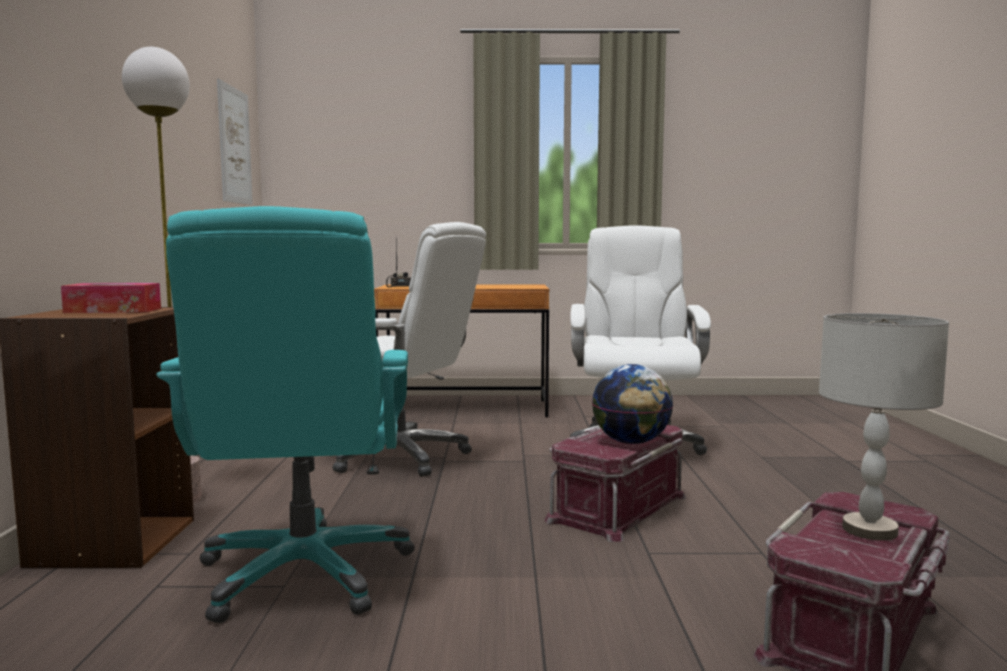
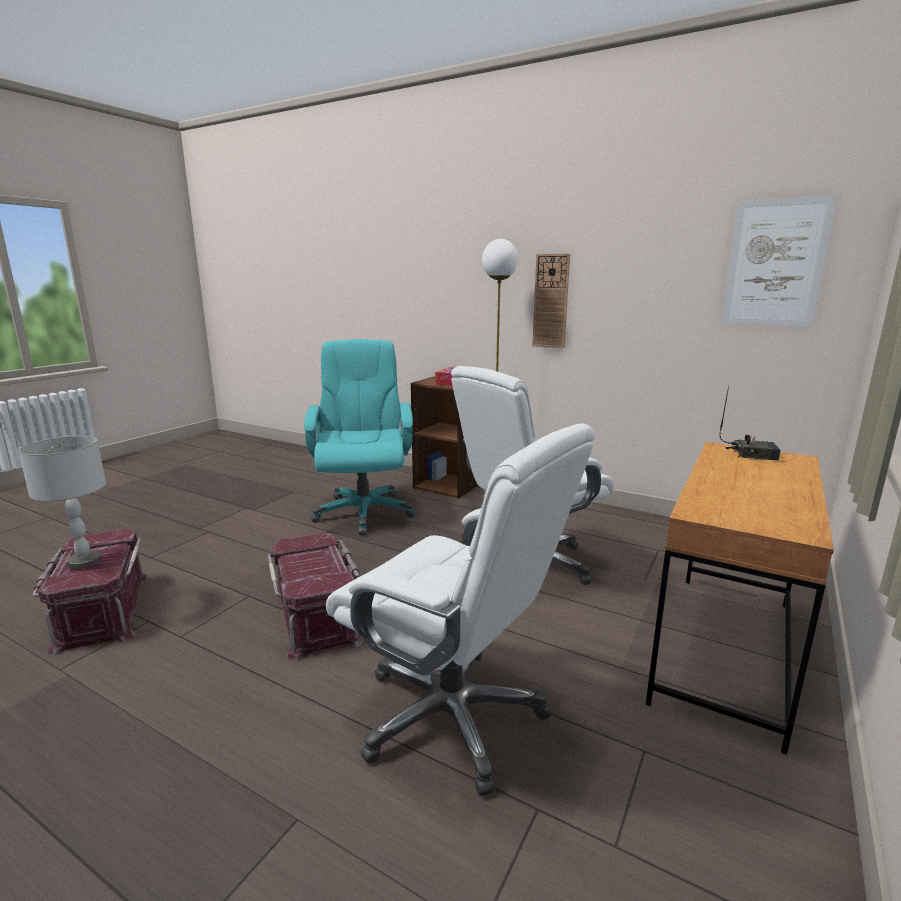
camera: 120 degrees right, 10 degrees up
turquoise office chair [156,206,415,623] -> turquoise office chair turned 60 degrees clockwise [304,339,416,535]
globe [592,364,673,444] -> none
none -> wall clock [532,254,570,348]

